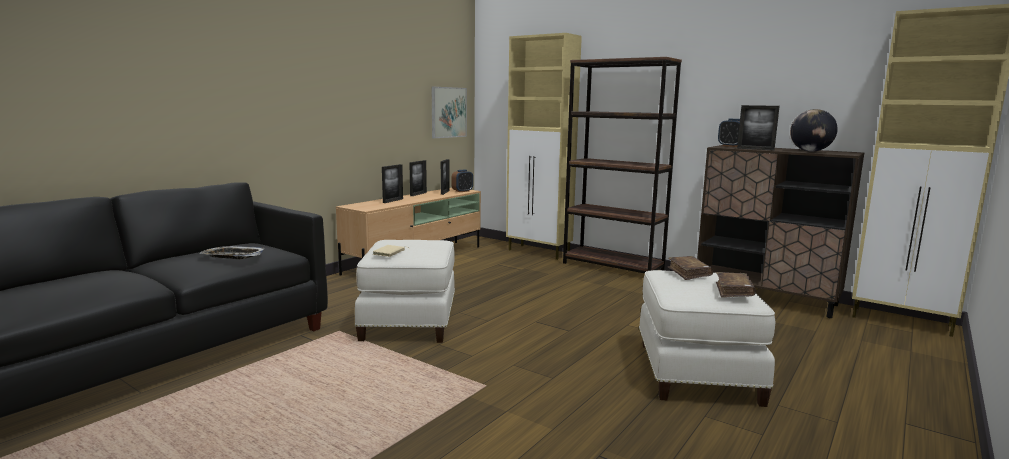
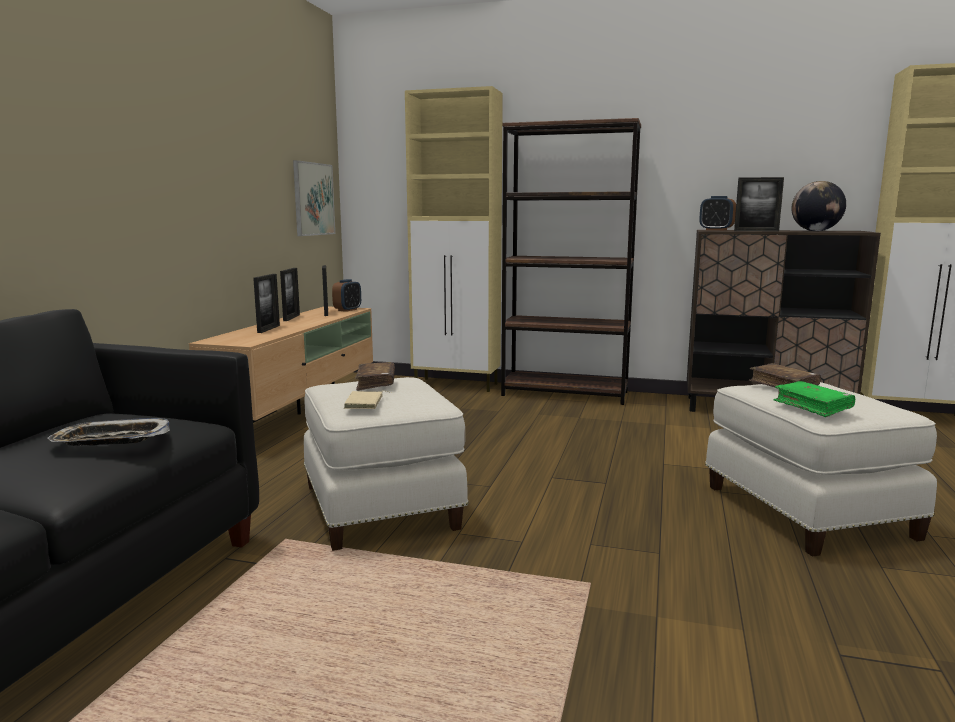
camera: 20 degrees left, 0 degrees up
brown book [716,272,756,297] -> brown book moved to [355,362,395,391]
none -> green book [774,381,855,417]

